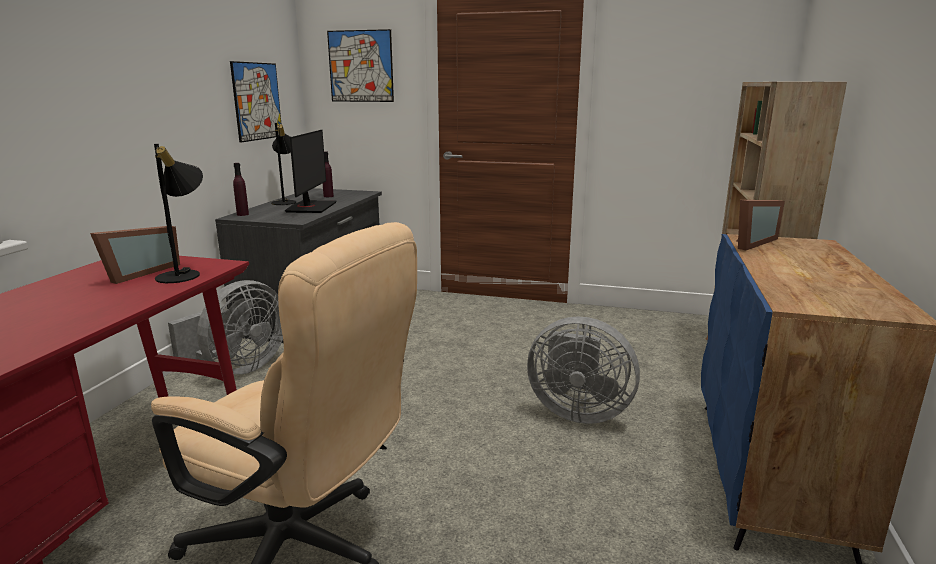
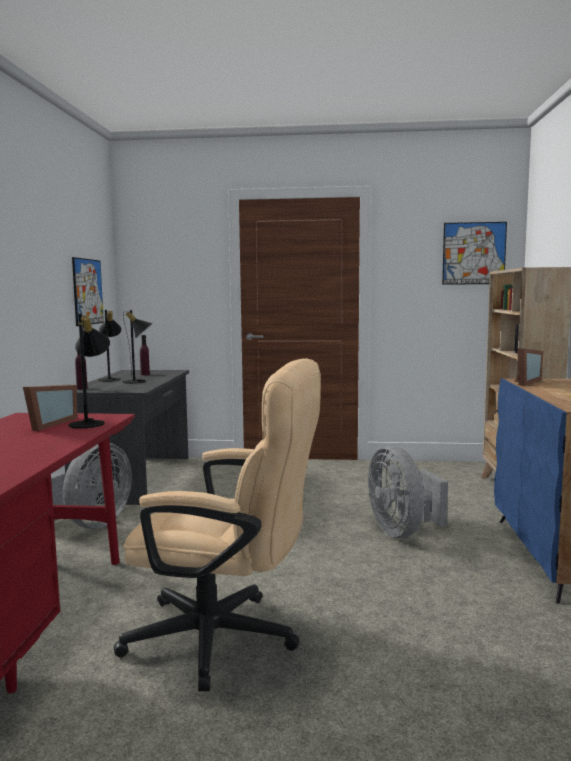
camera: 10 degrees left, 10 degrees down
monitor [284,130,337,213] -> black table lamp [123,310,152,384]
picture [327,29,394,102] -> picture moved to [442,222,507,285]
grey fan [527,317,640,424] -> grey fan turned 60 degrees clockwise [368,446,448,538]

